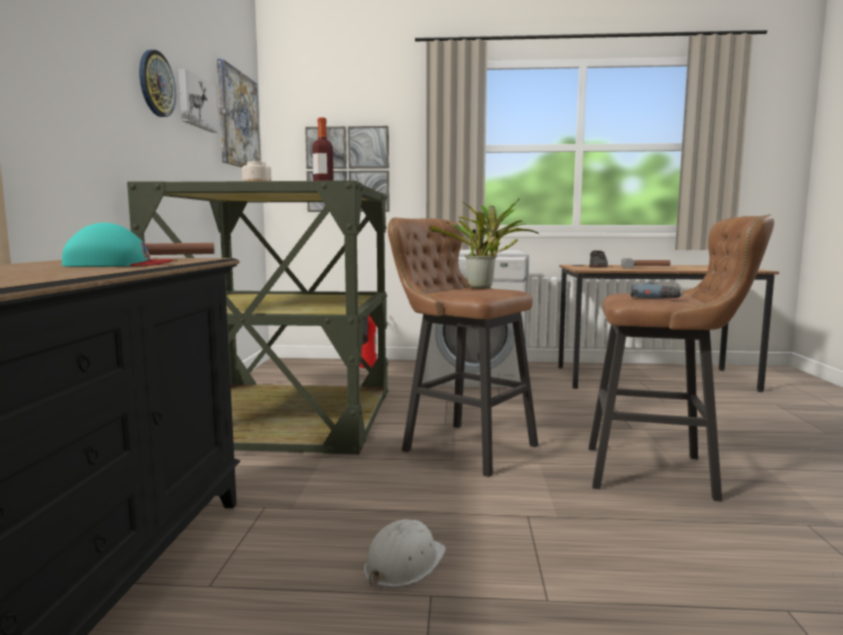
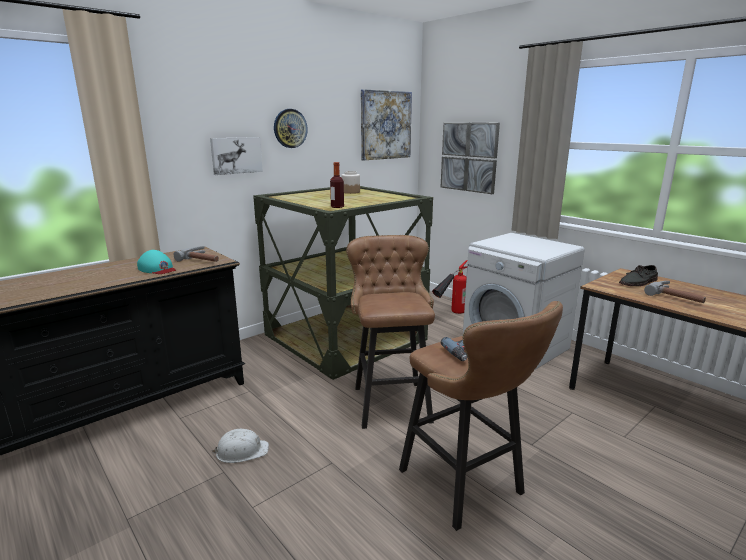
camera: 45 degrees right, 10 degrees up
picture [178,69,218,133] -> picture moved to [210,137,263,175]
potted plant [429,198,539,288] -> none

